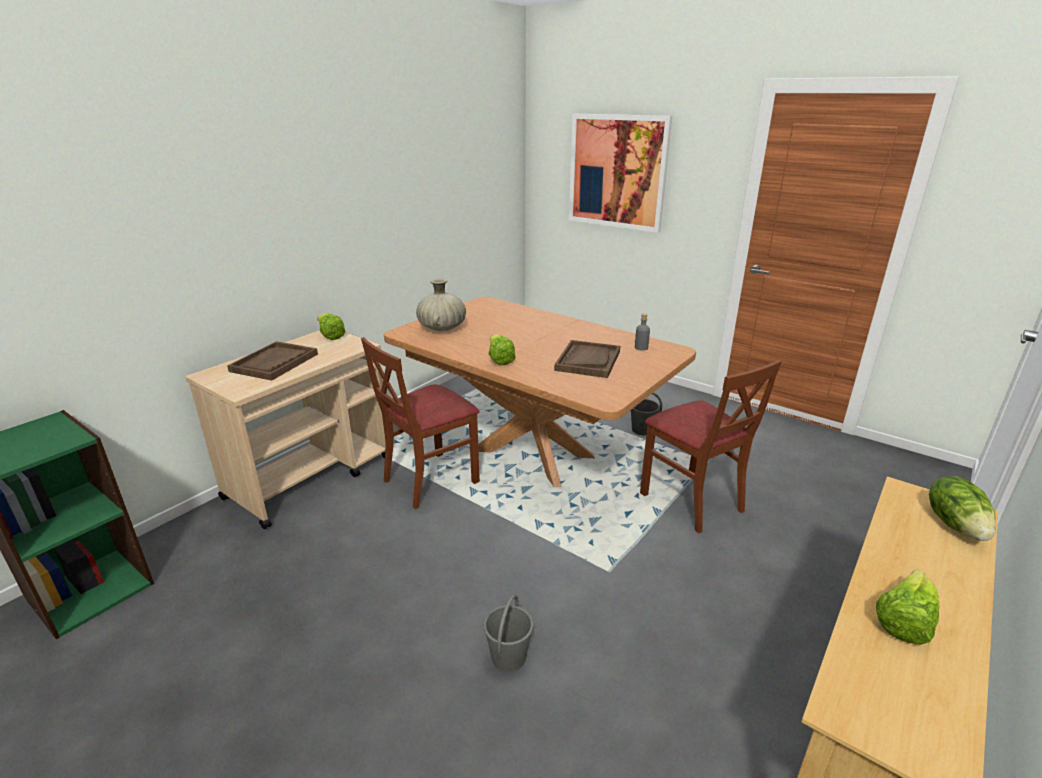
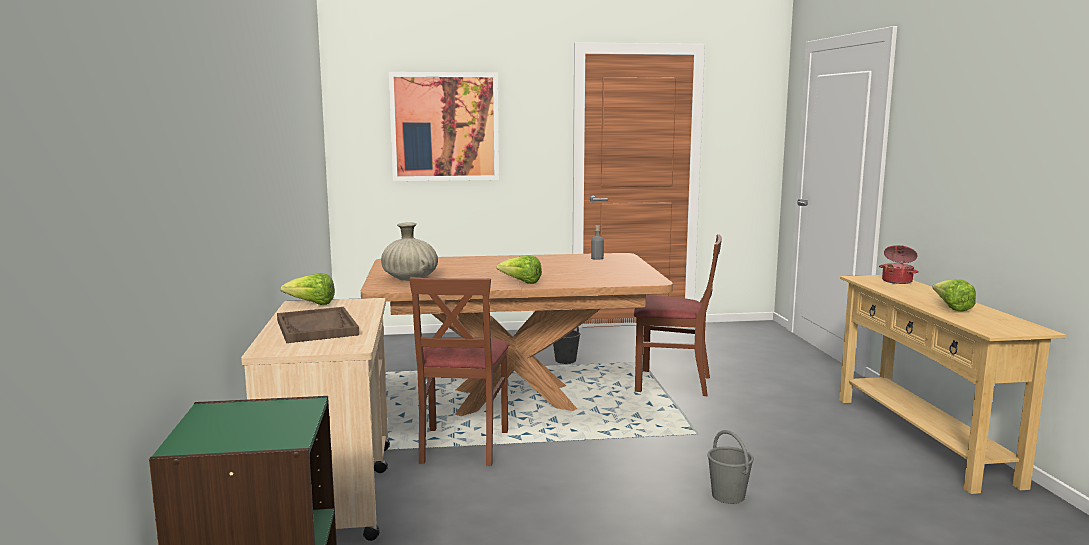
camera: 45 degrees left, 15 degrees down
brown tray [554,340,620,378] -> none
lettuce [929,476,996,541] -> cooking pot [879,245,919,284]

